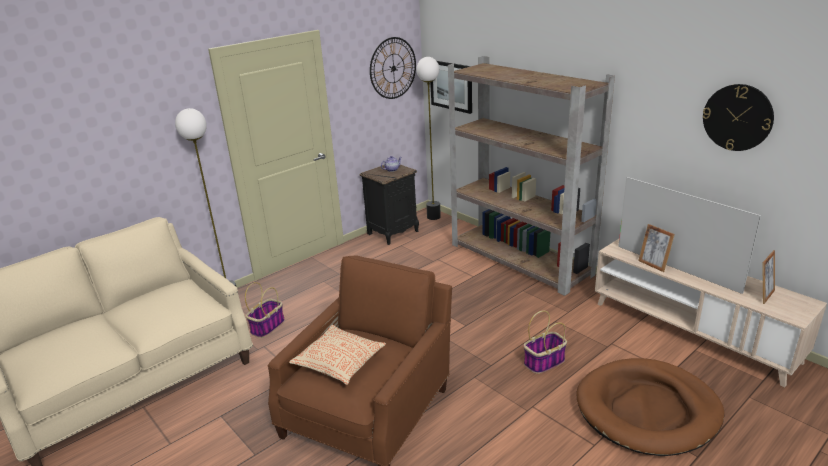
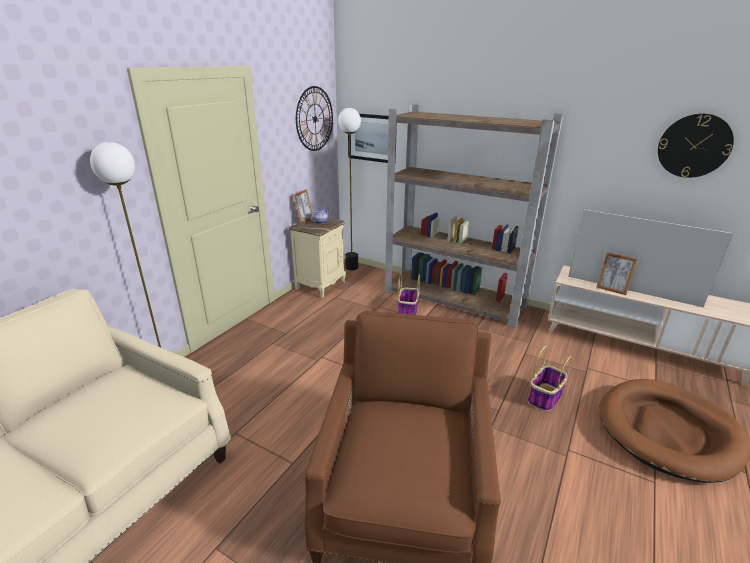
camera: 20 degrees left, 0 degrees up
basket [245,282,285,338] -> basket moved to [398,273,420,315]
beige pillow [289,325,386,385] -> none
black nightstand [360,164,419,245] -> beige nightstand [289,218,346,298]
picture frame [762,250,775,304] -> picture frame moved to [293,189,313,225]

